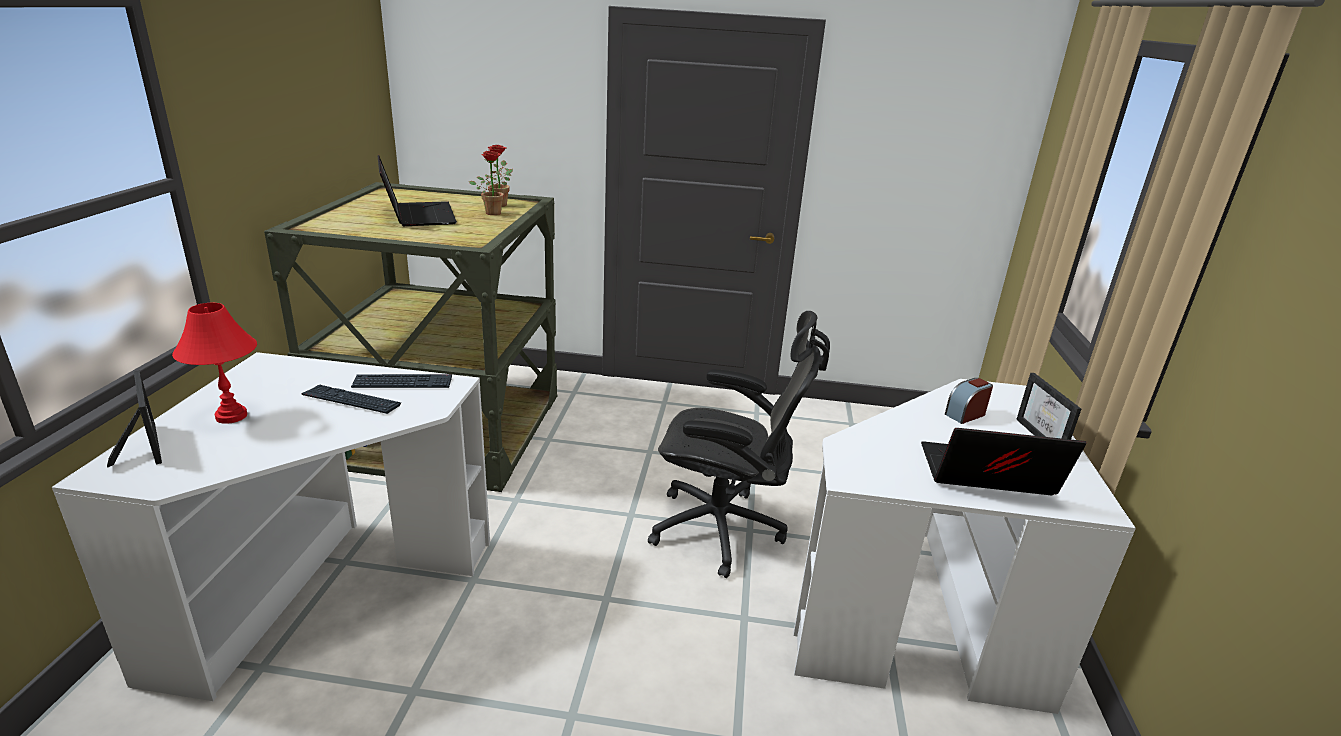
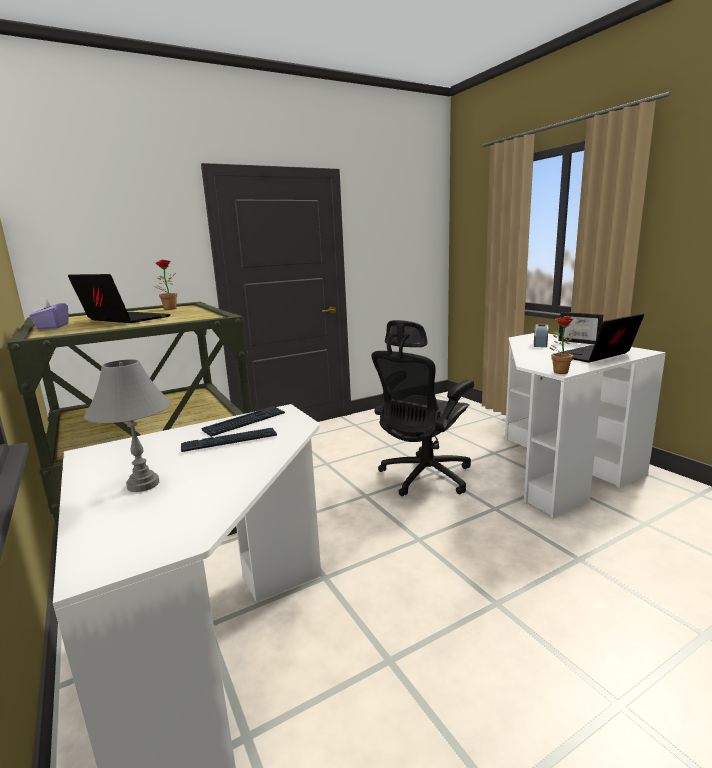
camera: 35 degrees left, 10 degrees down
picture frame [107,370,162,467] -> none
red table lamp [172,303,257,424] -> grey table lamp [84,359,171,492]
potted plant [469,151,513,215] -> potted plant moved to [550,317,578,374]
office chair [648,311,830,578] -> office chair turned 150 degrees clockwise [371,320,474,496]
none -> purple tissue box [29,297,69,330]

